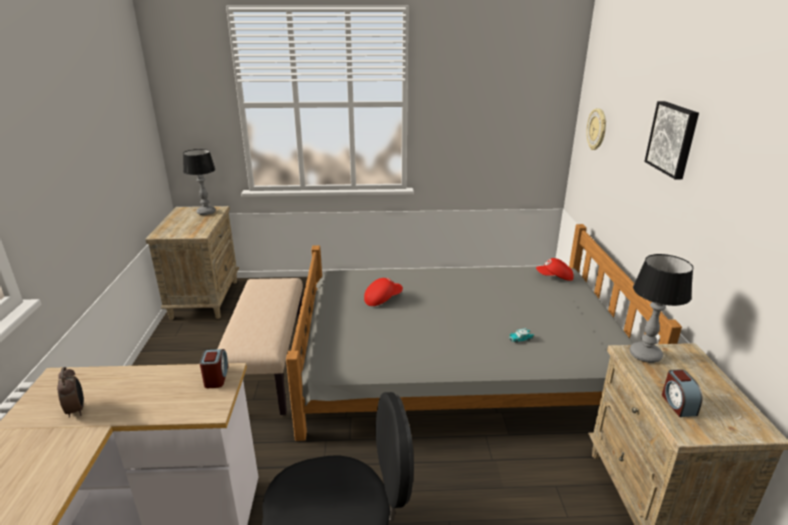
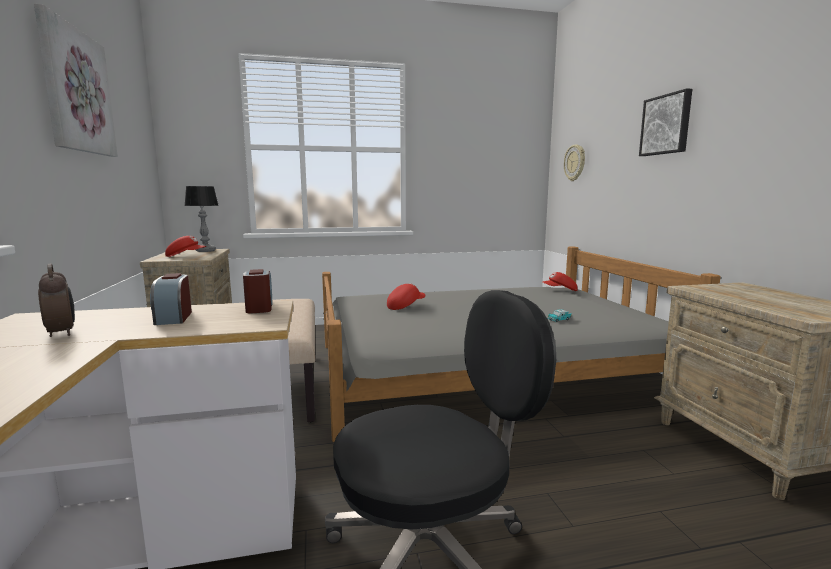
camera: 10 degrees left, 15 degrees down
table lamp [630,254,693,363] -> none
alarm clock [662,369,702,417] -> alarm clock moved to [150,273,192,325]
none -> picture [34,4,118,157]
none -> red cap [165,236,206,257]

